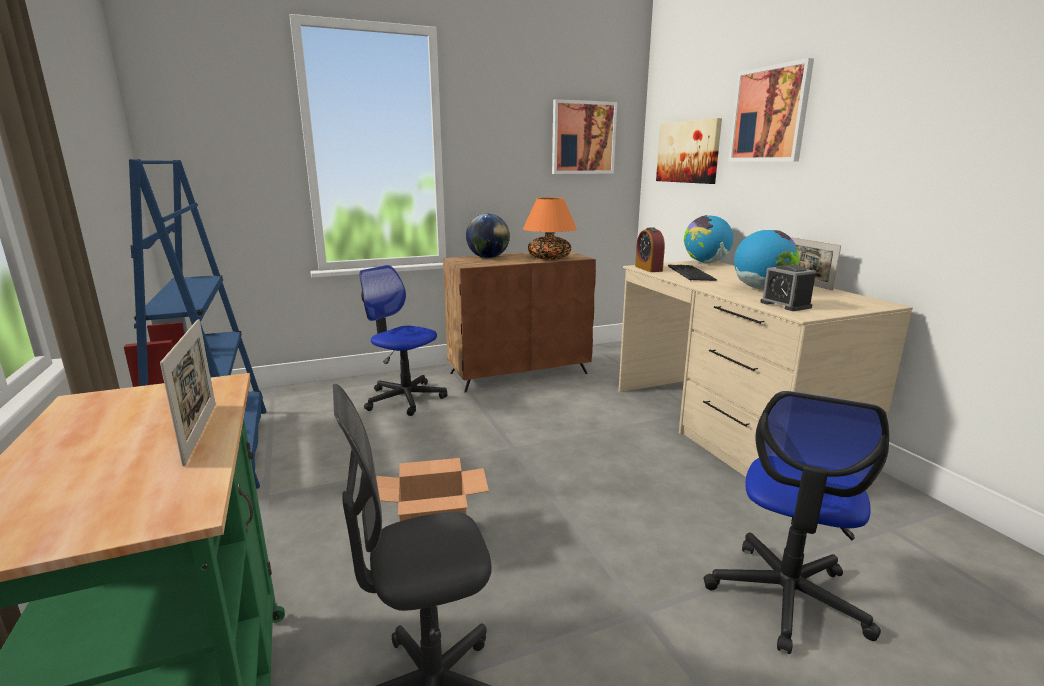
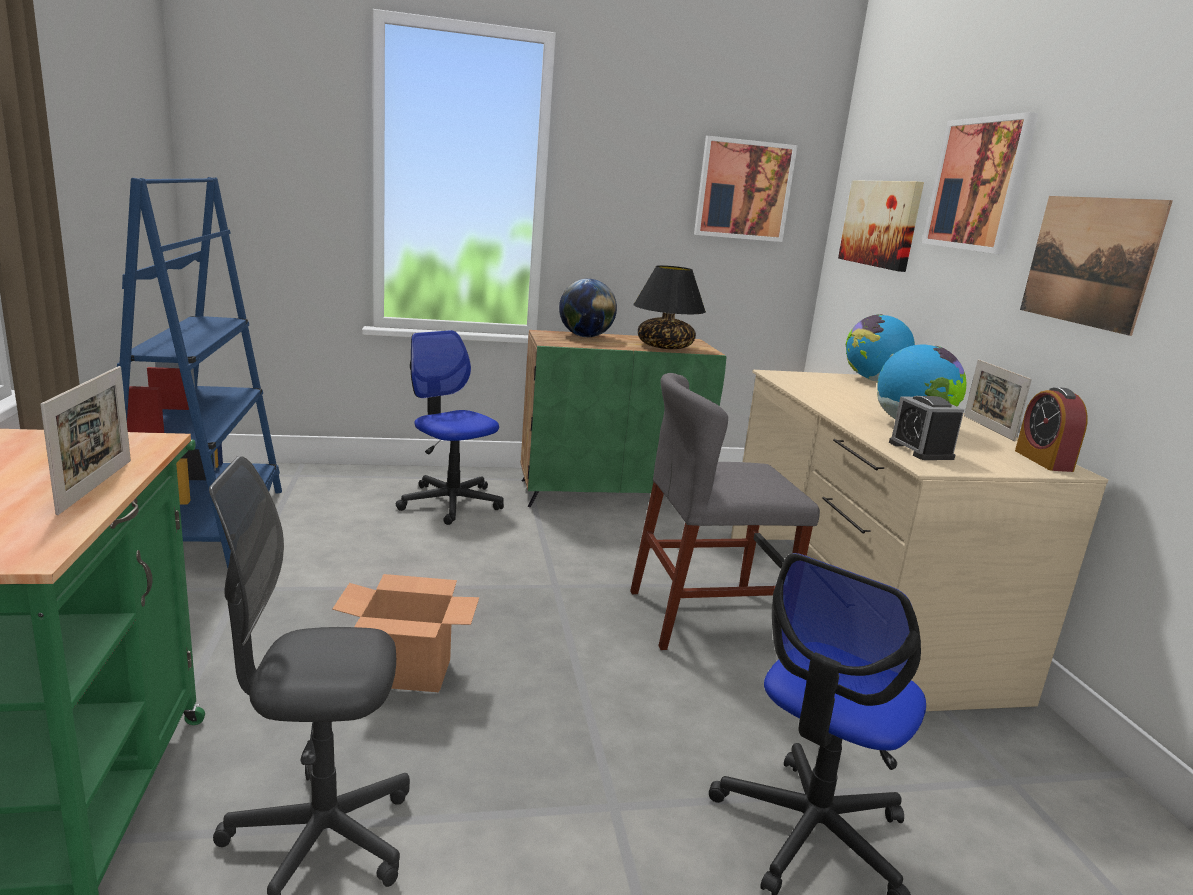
camera: 10 degrees right, 0 degrees up
brown cabinet [443,252,596,392] -> green cabinet [520,330,727,507]
orange table lamp [523,198,577,260] -> black table lamp [633,265,706,349]
alarm clock [635,227,665,272] -> alarm clock moved to [1015,387,1088,472]
keyboard [668,265,717,281] -> none
none -> grey chair [630,373,820,650]
none -> picture [1020,196,1173,336]

